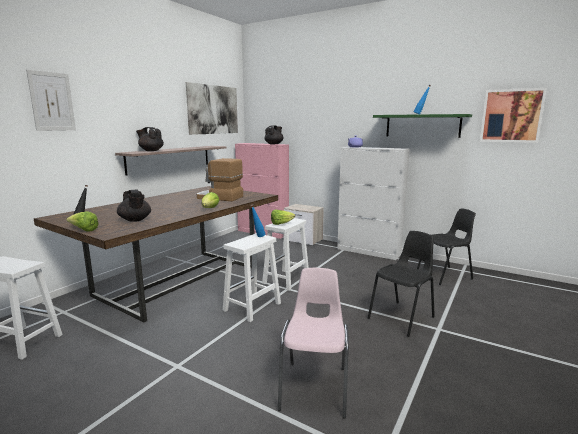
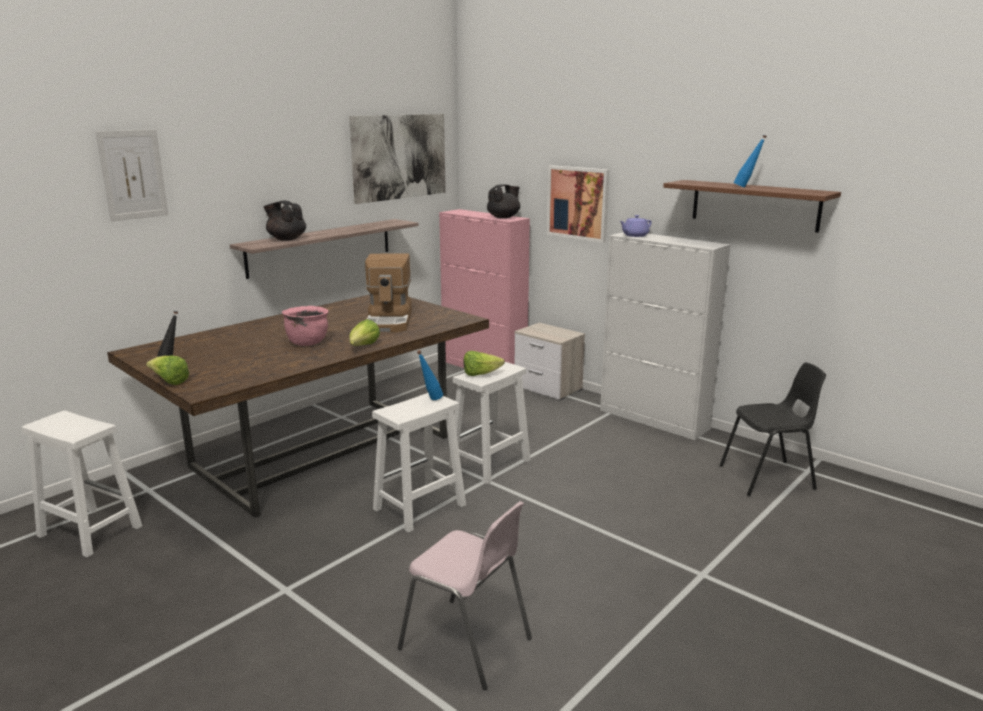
camera: 10 degrees right, 5 degrees up
black teapot [117,190,151,222] -> none
coffee machine [197,158,243,201] -> coffee machine turned 120 degrees counterclockwise [365,253,412,332]
pink chair [278,268,349,418] -> pink chair turned 105 degrees clockwise [398,501,532,690]
black chair [368,231,435,337] -> none
green shelf [373,114,472,138] -> brown shelf [663,180,841,233]
picture [480,88,547,143] -> picture moved to [547,165,610,243]
none -> pink cooking pot [282,306,328,346]

